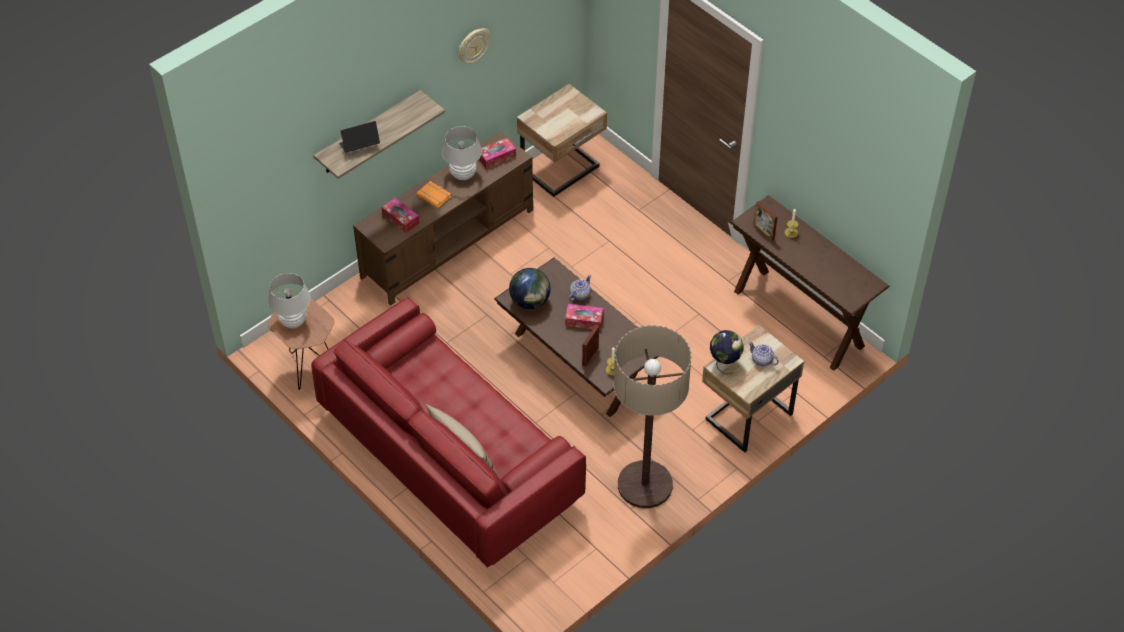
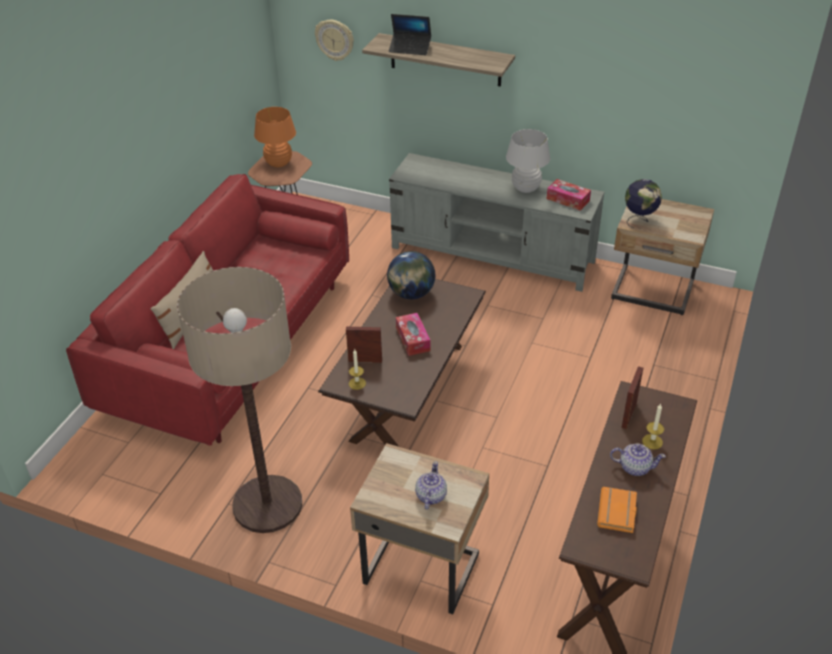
camera: 65 degrees right, 10 degrees down
white table lamp [268,273,311,328] -> orange table lamp [254,107,296,167]
laptop [339,121,380,153] -> laptop turned 150 degrees clockwise [389,14,431,55]
brown tv stand [353,131,533,306] -> grey tv stand [389,153,605,292]
tissue box [382,198,419,233] -> none
orange book [416,181,451,208] -> orange book moved to [597,487,637,533]
wall clock [458,28,490,64] -> wall clock moved to [315,20,354,61]
teapot [569,275,591,301] -> teapot moved to [610,444,666,476]
globe [710,330,744,374] -> globe moved to [625,179,662,228]

